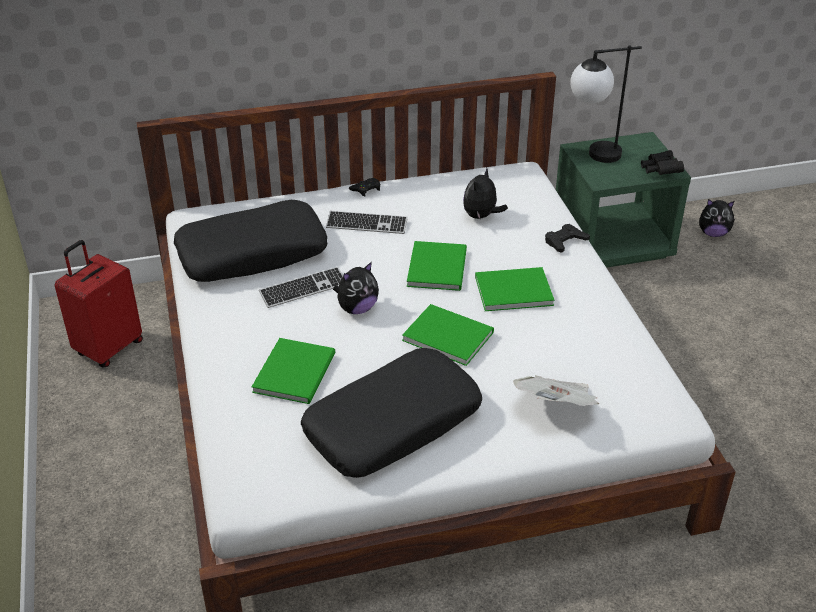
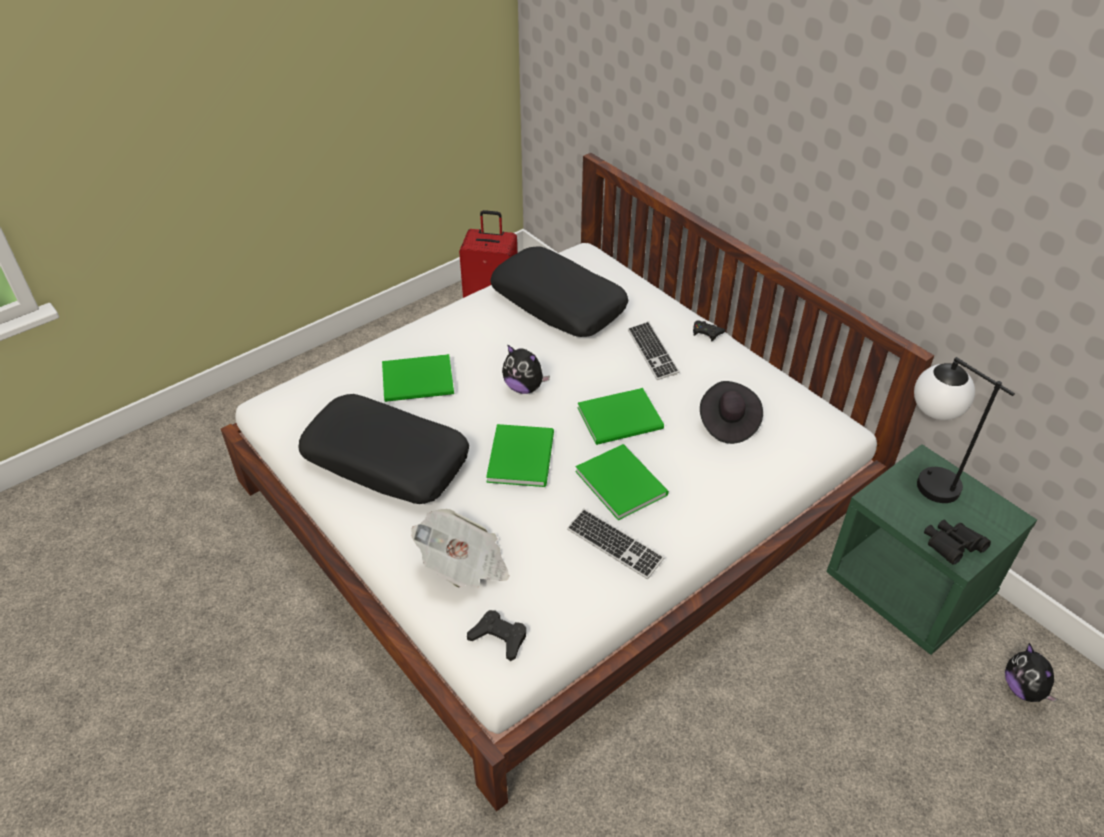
camera: 65 degrees right, 5 degrees up
keyboard [259,267,343,308] -> keyboard moved to [567,508,665,579]
plush toy [463,168,508,220] -> black hat [700,381,763,444]
black game controller [545,224,590,253] -> black game controller moved to [467,610,526,661]

